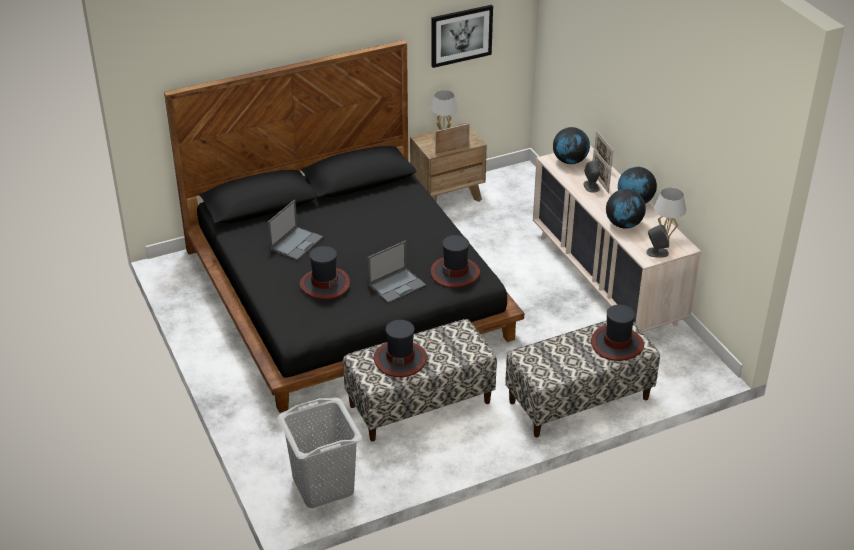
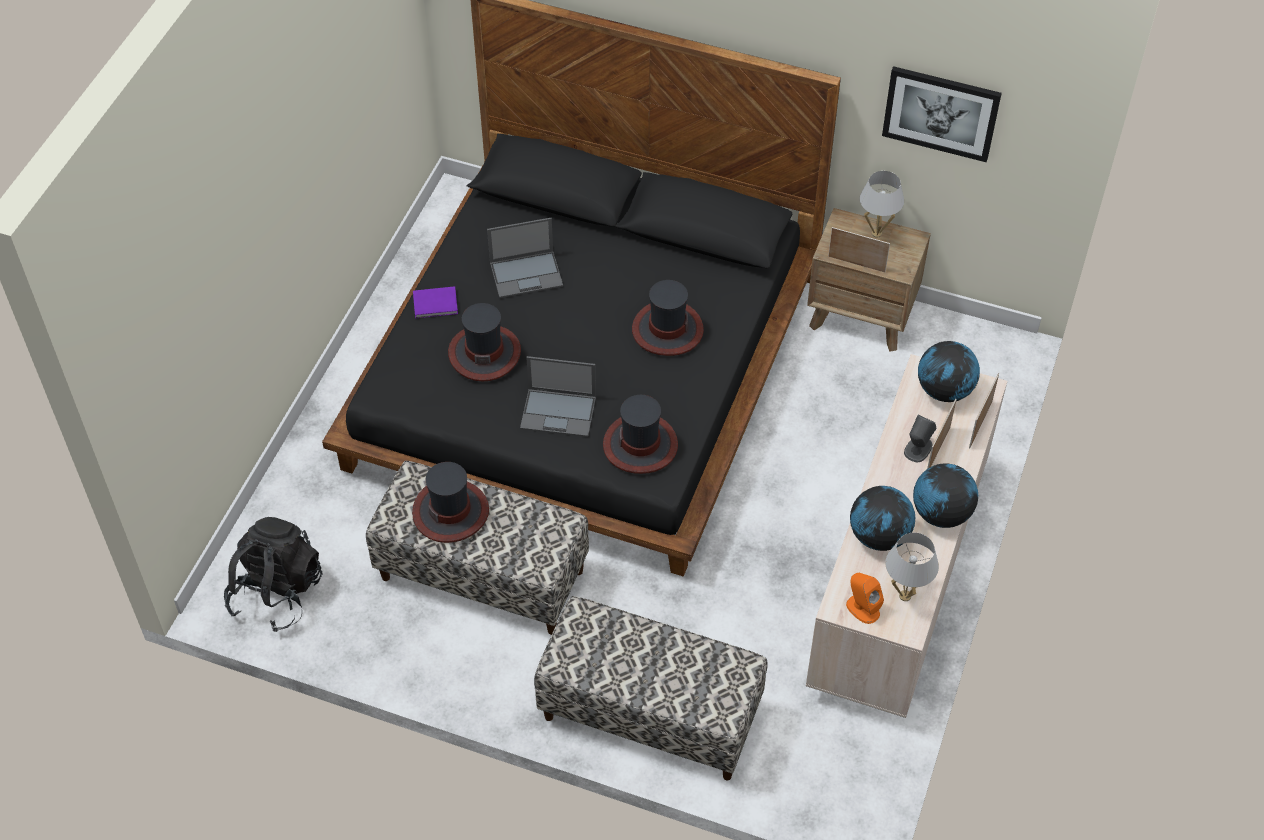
camera: 45 degrees right, 15 degrees up
grey laundry basket [277,398,362,508] -> black backpack [224,517,322,632]
hat [591,305,644,361] -> hat moved to [632,280,704,356]
grey speaker [646,224,669,258] -> orange speaker [846,573,884,624]
none -> purple book [413,286,458,318]

